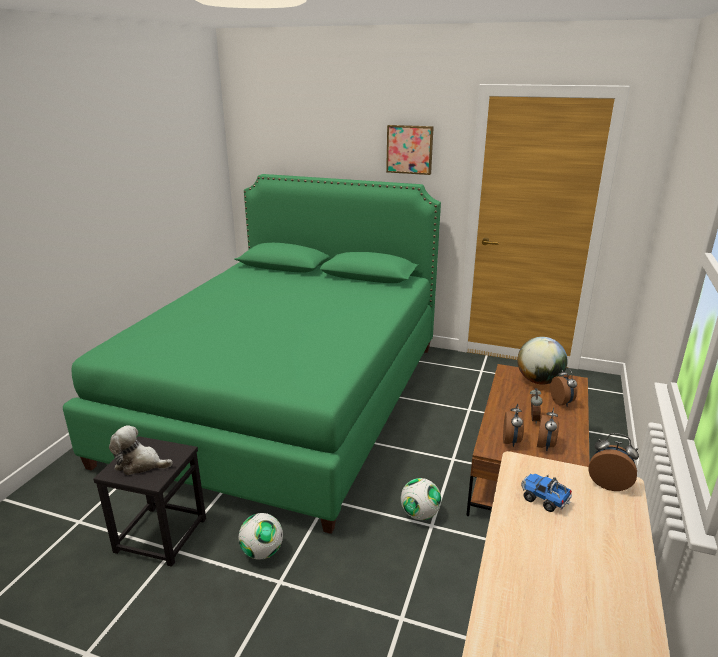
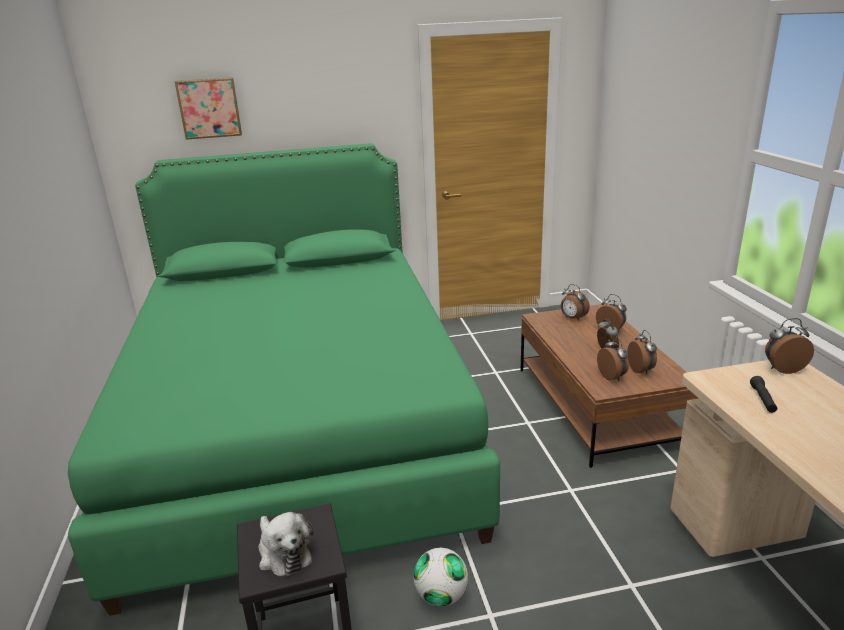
camera: 30 degrees left, 0 degrees up
plush toy [109,425,173,475] -> plush toy turned 105 degrees counterclockwise [259,512,314,577]
picture [386,125,434,175] -> picture moved to [175,78,242,140]
football [401,478,441,520] -> none
globe [517,337,568,384] -> alarm clock [561,284,590,321]
toy truck [521,474,572,512] -> black flashlight [750,376,777,413]

